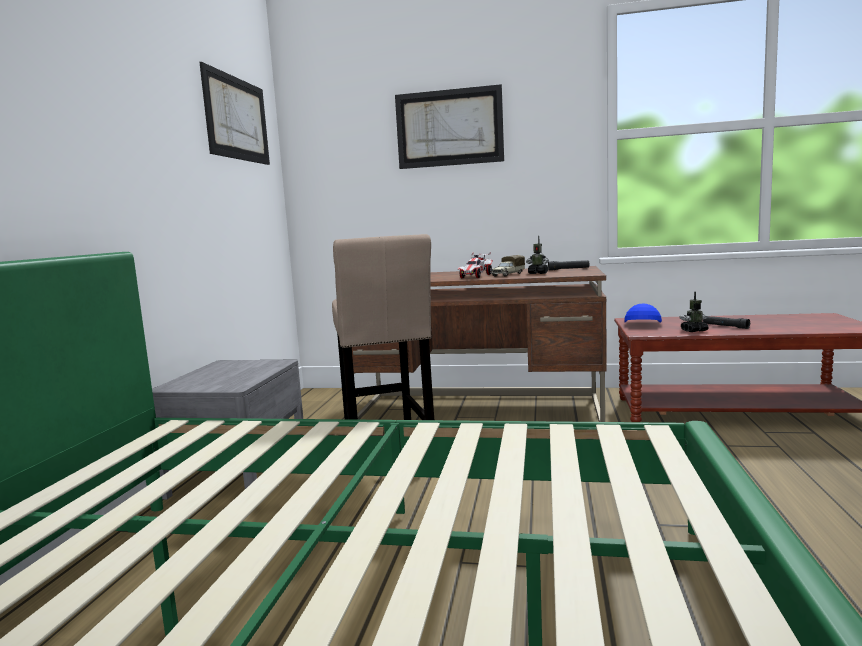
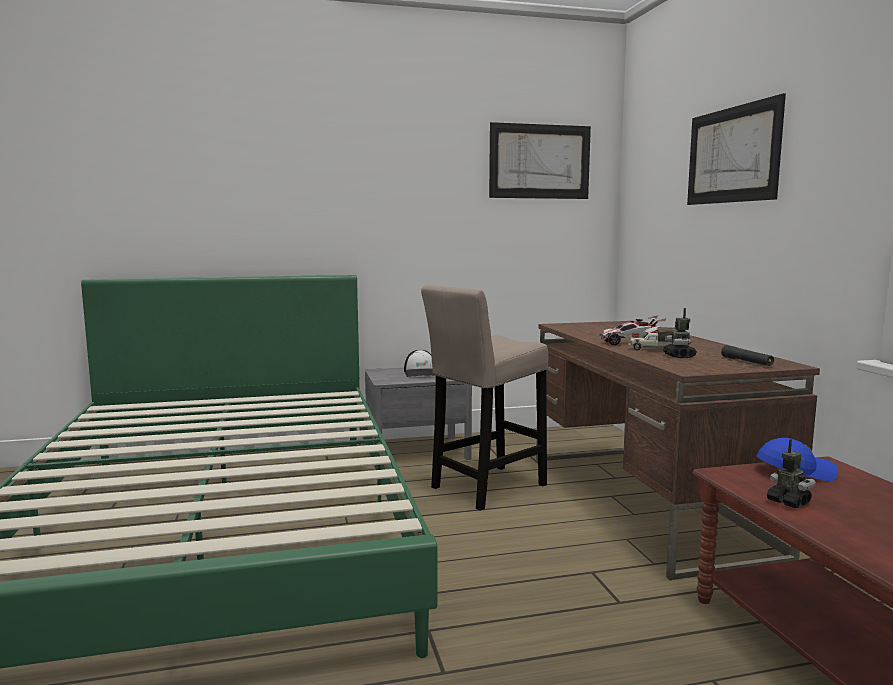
camera: 65 degrees right, 0 degrees up
black flashlight [703,316,750,329] -> none
none -> cap [404,350,436,377]

